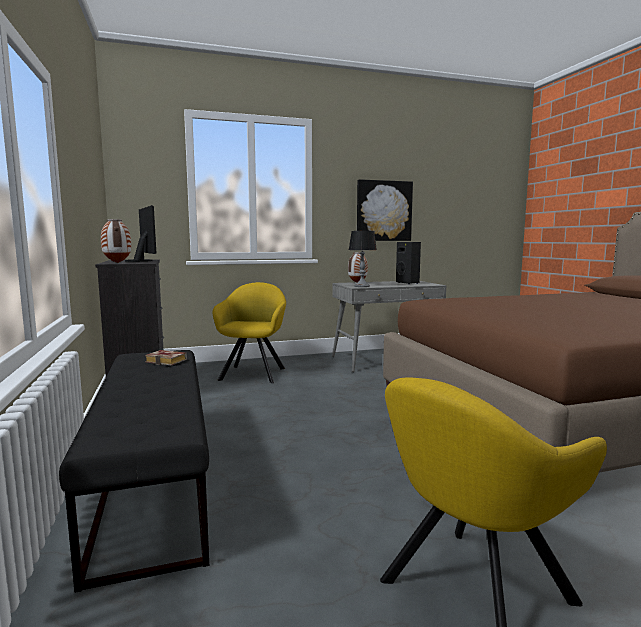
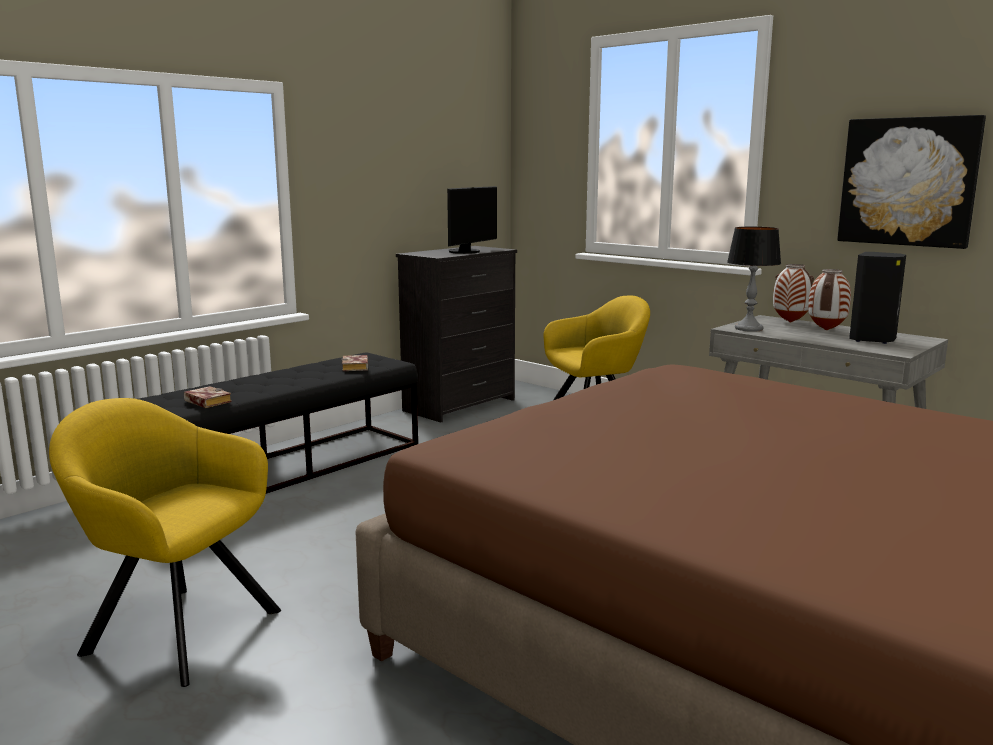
camera: 60 degrees right, 5 degrees up
vase [101,219,131,263] -> vase moved to [808,269,851,330]
none -> book [184,386,232,408]

